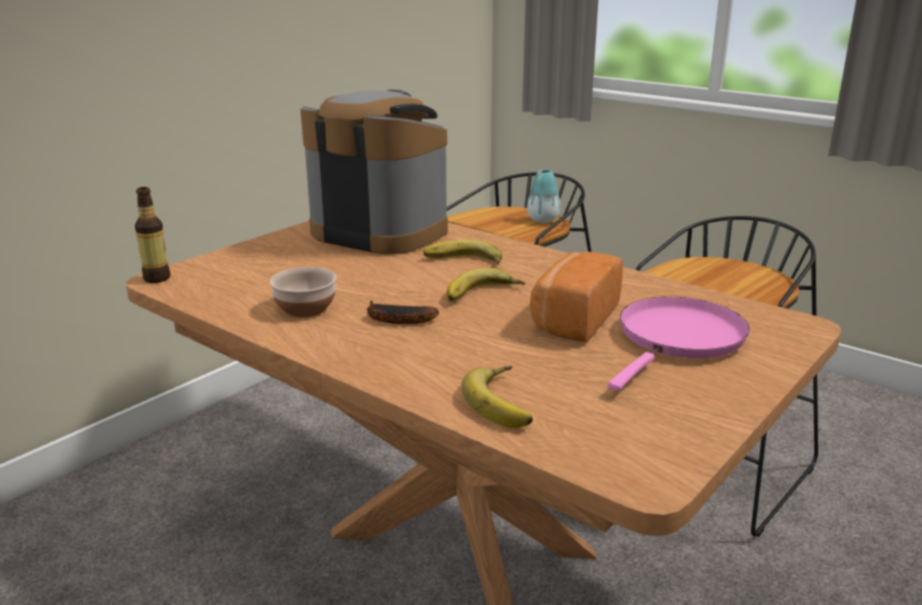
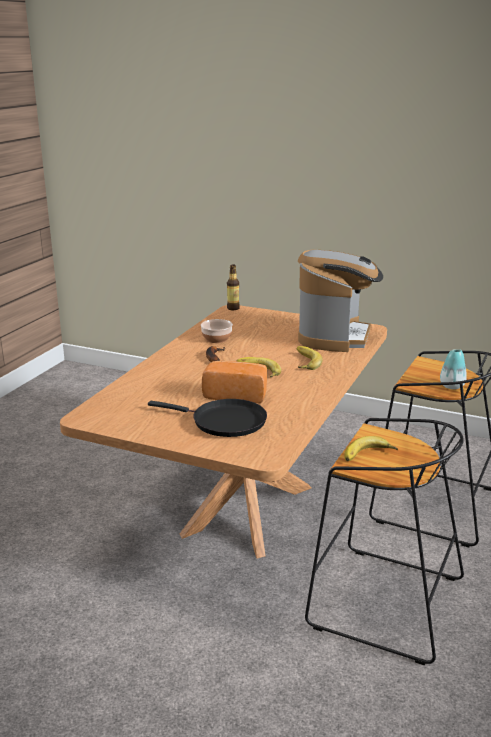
camera: 75 degrees right, 0 degrees up
banana [461,366,533,428] -> banana moved to [344,436,398,461]
pink frying pan [608,297,750,391] -> black frying pan [148,399,267,437]

